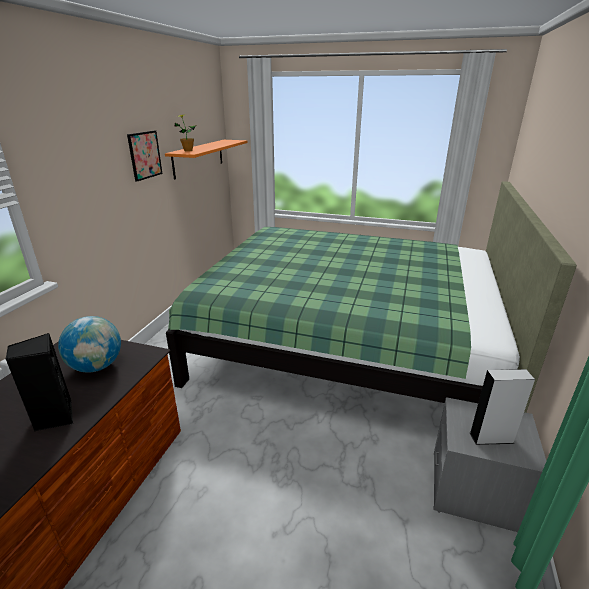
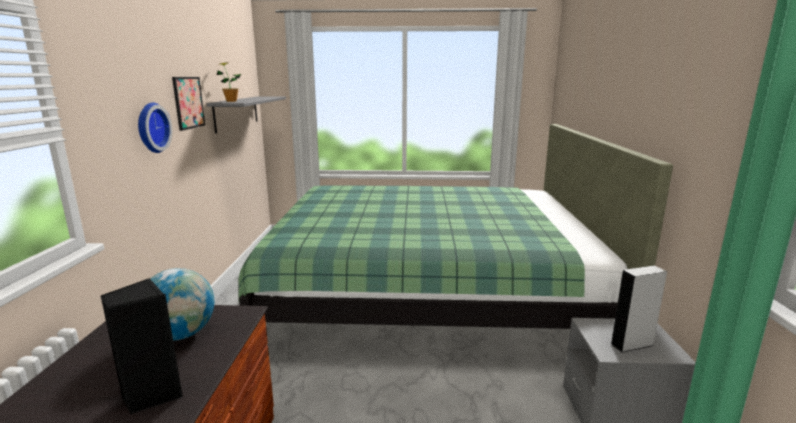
camera: 15 degrees left, 10 degrees down
orange shelf [165,140,248,180] -> grey shelf [207,96,286,133]
none -> wall clock [138,102,172,153]

